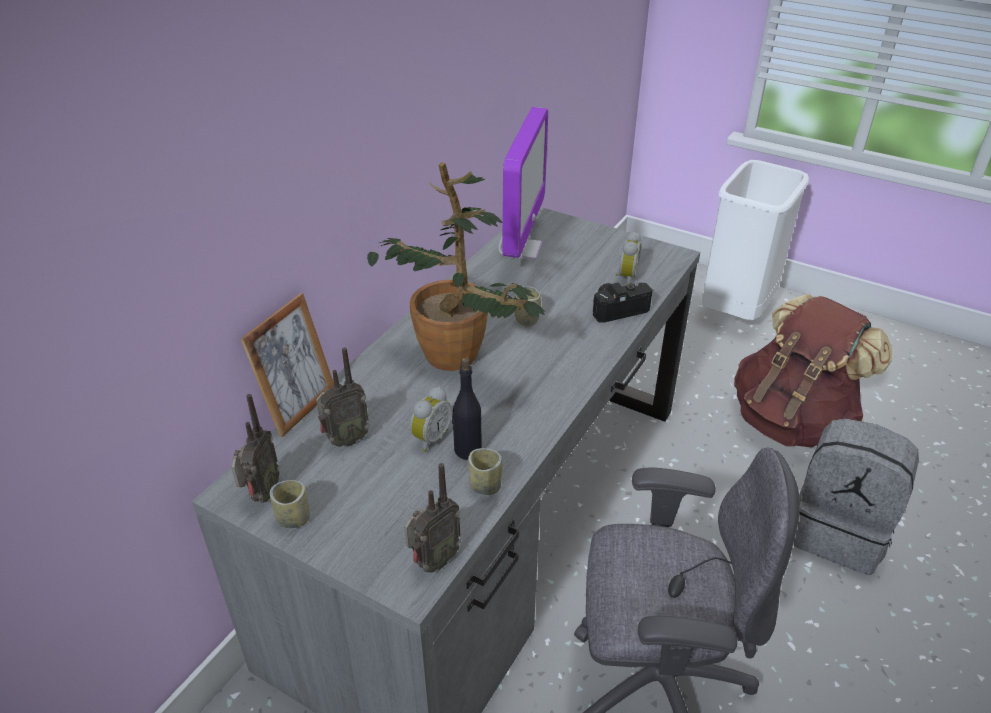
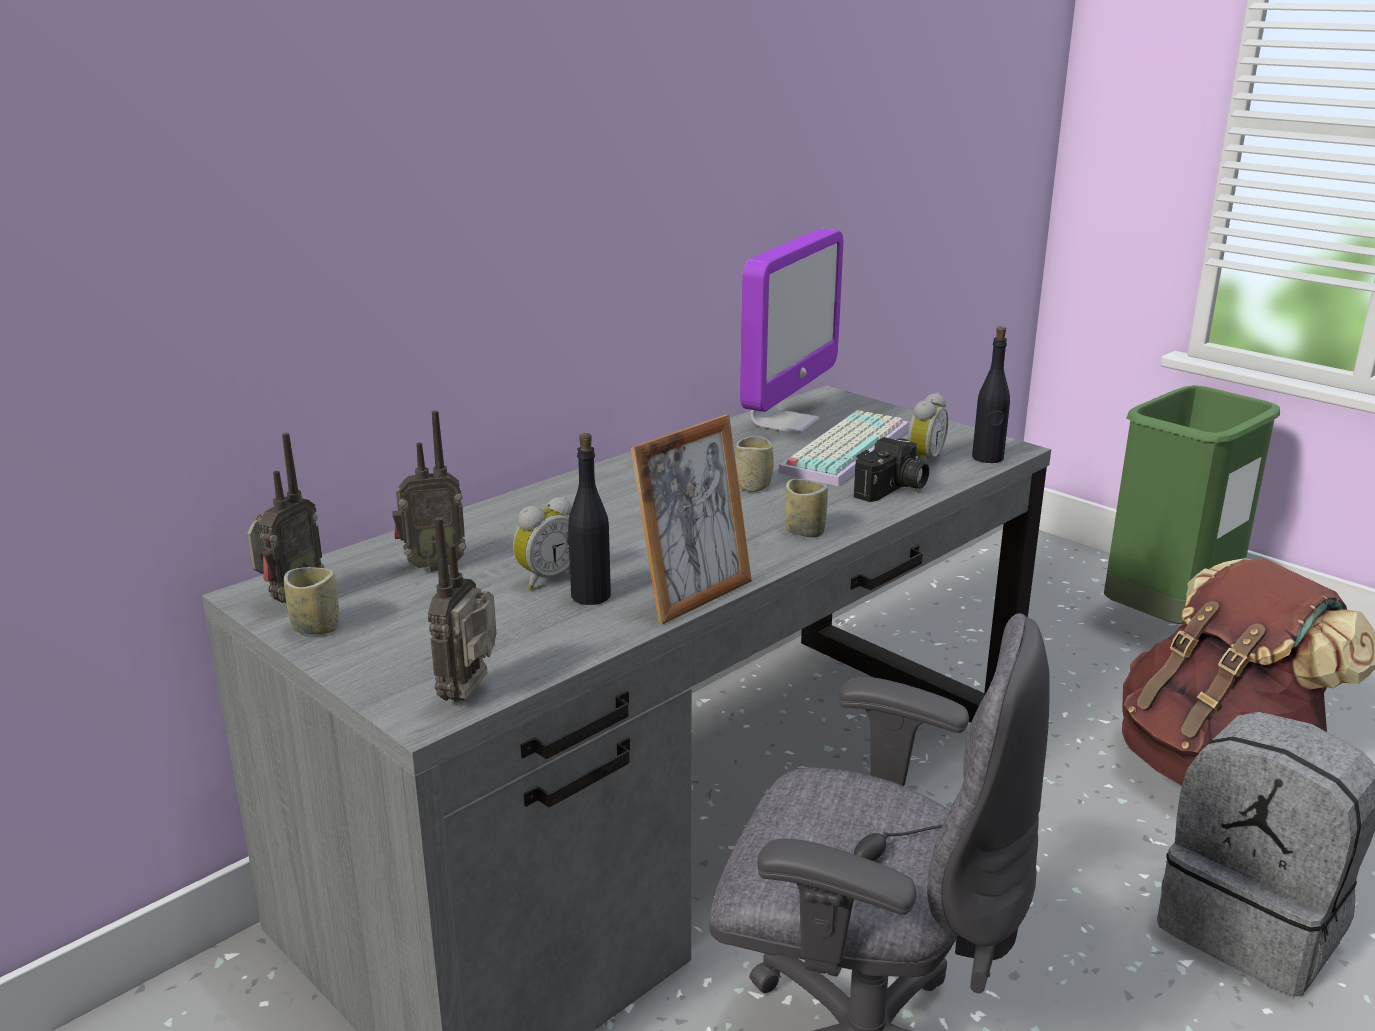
camera: 15 degrees right, 15 degrees down
picture frame [241,293,334,437] -> picture frame moved to [631,415,752,625]
potted plant [367,162,545,371] -> none
radio [405,463,461,573] -> radio turned 135 degrees clockwise [428,517,497,702]
cup [468,448,502,495] -> cup moved to [785,479,828,537]
camera [593,282,652,323] -> camera turned 135 degrees clockwise [854,437,929,502]
white trash can [702,160,809,320] -> green trash can [1104,385,1280,624]
none -> keyboard [778,410,909,486]
none -> black bottle [972,326,1010,463]

